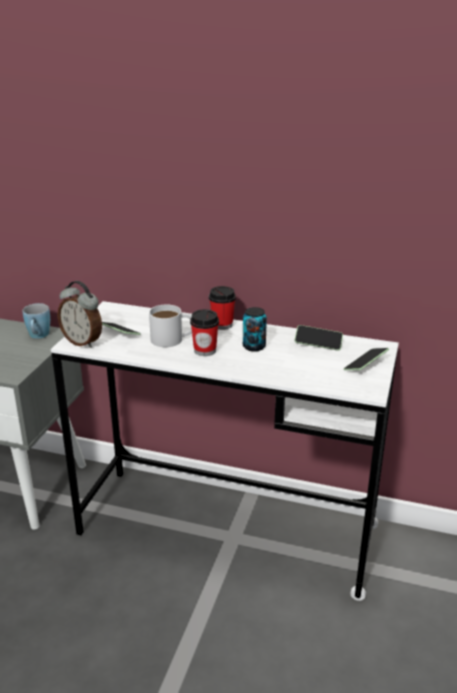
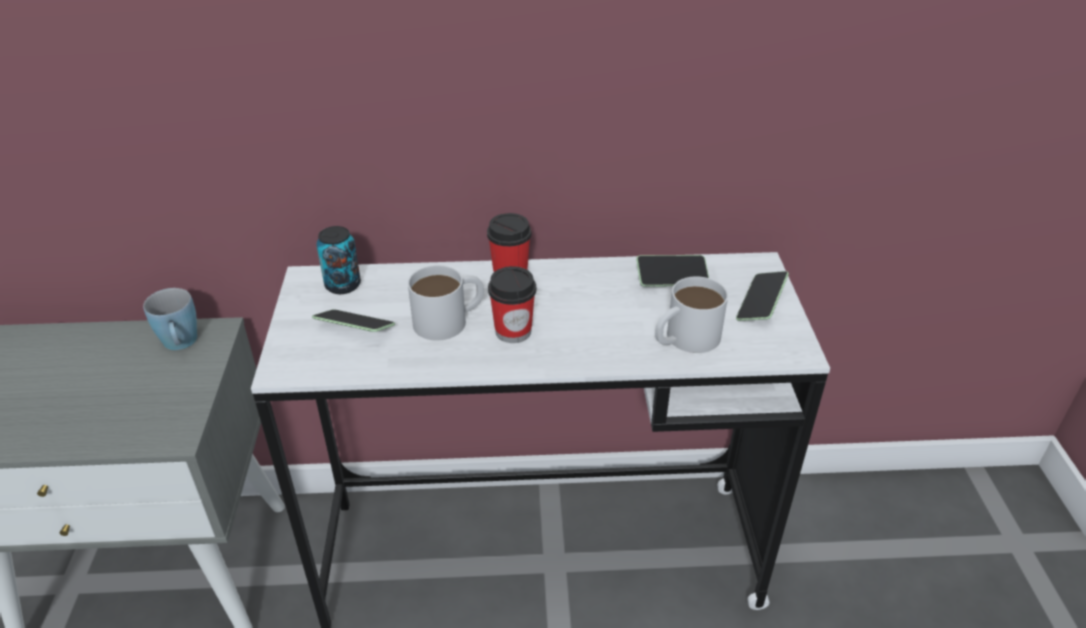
camera: 20 degrees left, 10 degrees up
alarm clock [57,281,102,348] -> none
can [243,307,267,352] -> can moved to [316,226,361,294]
none -> white mug [655,277,728,353]

